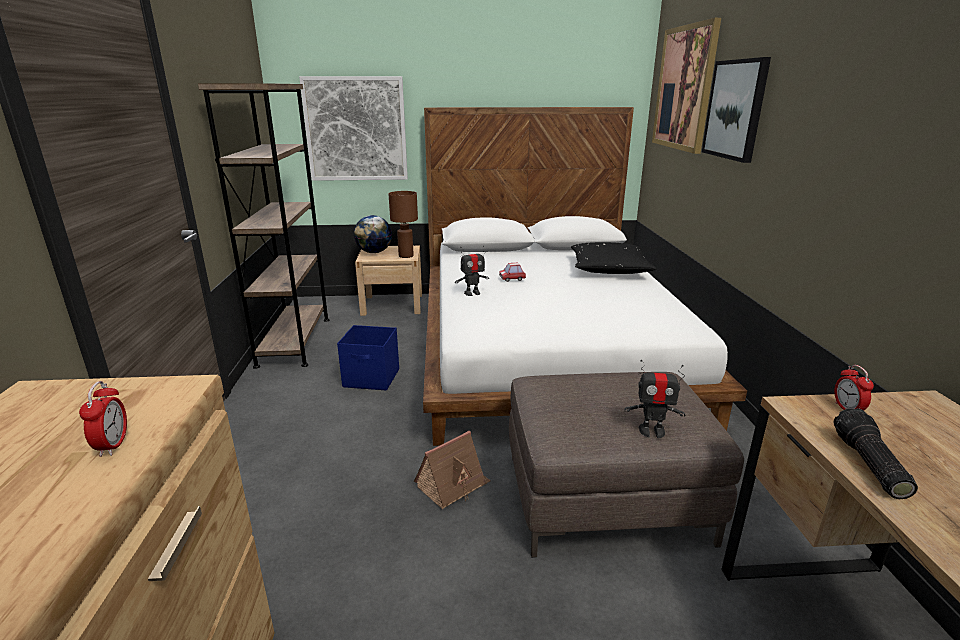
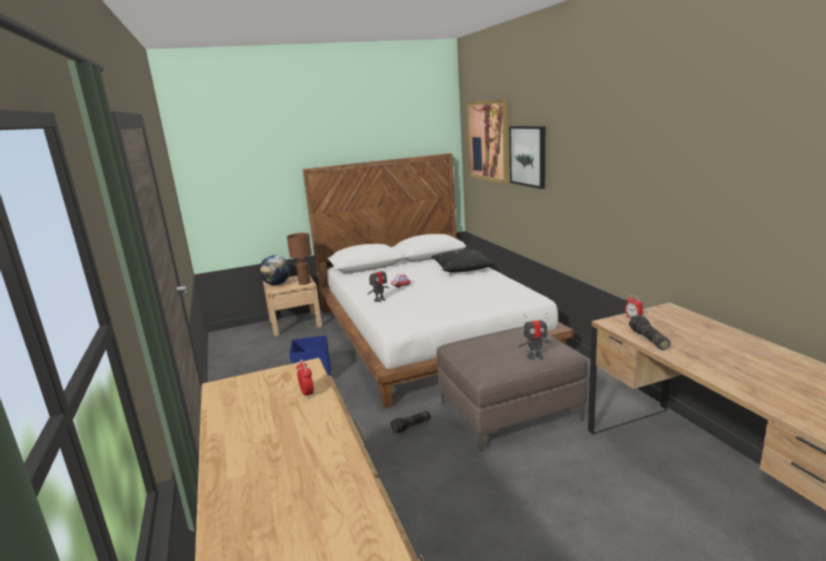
camera: 15 degrees left, 5 degrees down
brown bookcase [198,83,329,369] -> none
picture [299,76,408,181] -> none
toy house [414,431,491,509] -> flashlight [391,411,431,434]

